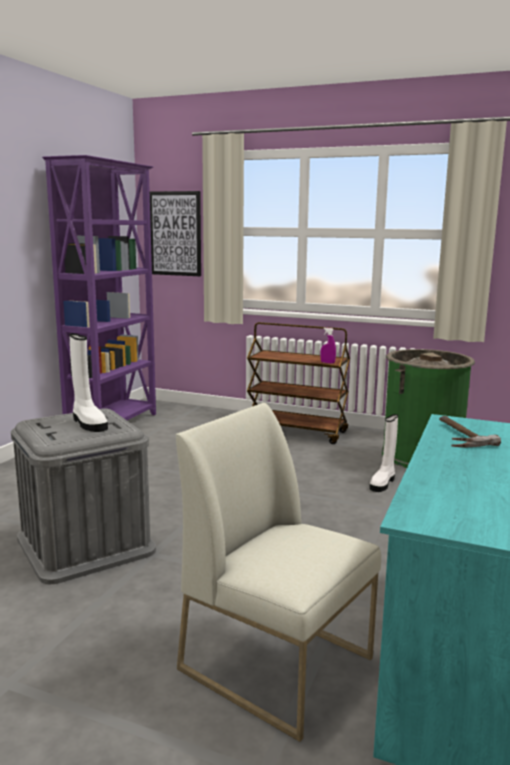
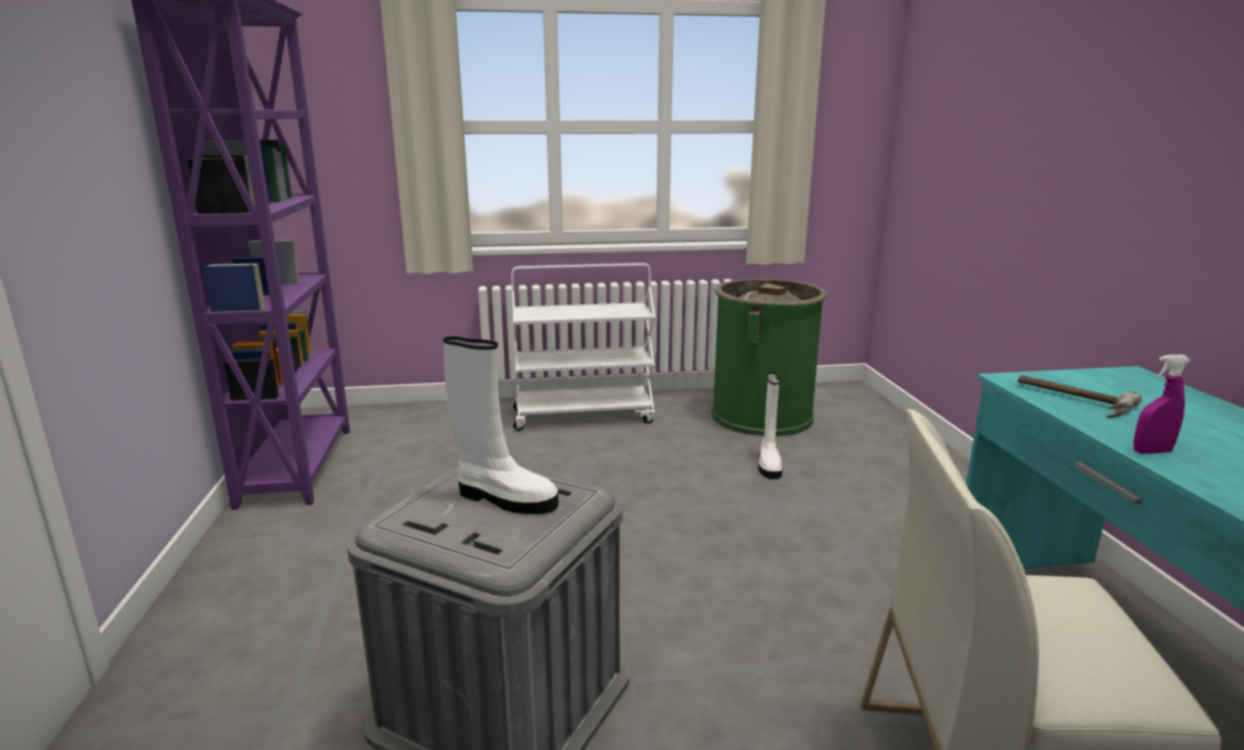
camera: 30 degrees left, 5 degrees up
picture [150,191,201,276] -> none
brown cart [247,322,350,444] -> white cart [511,263,655,431]
purple spray bottle [321,328,336,364] -> purple spray bottle moved to [1133,355,1191,454]

